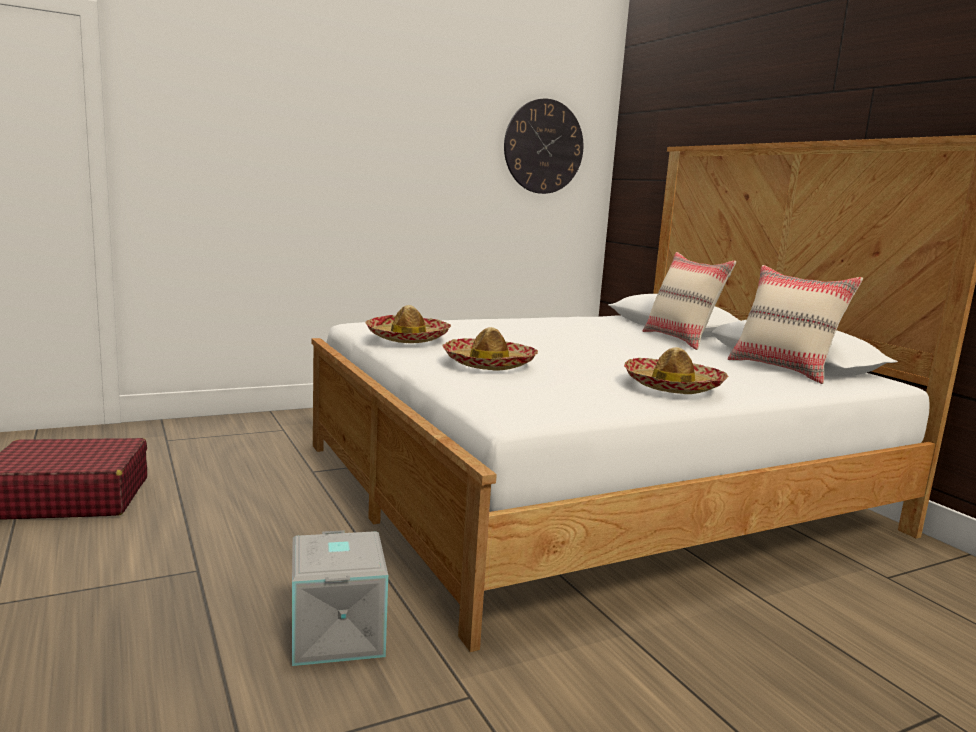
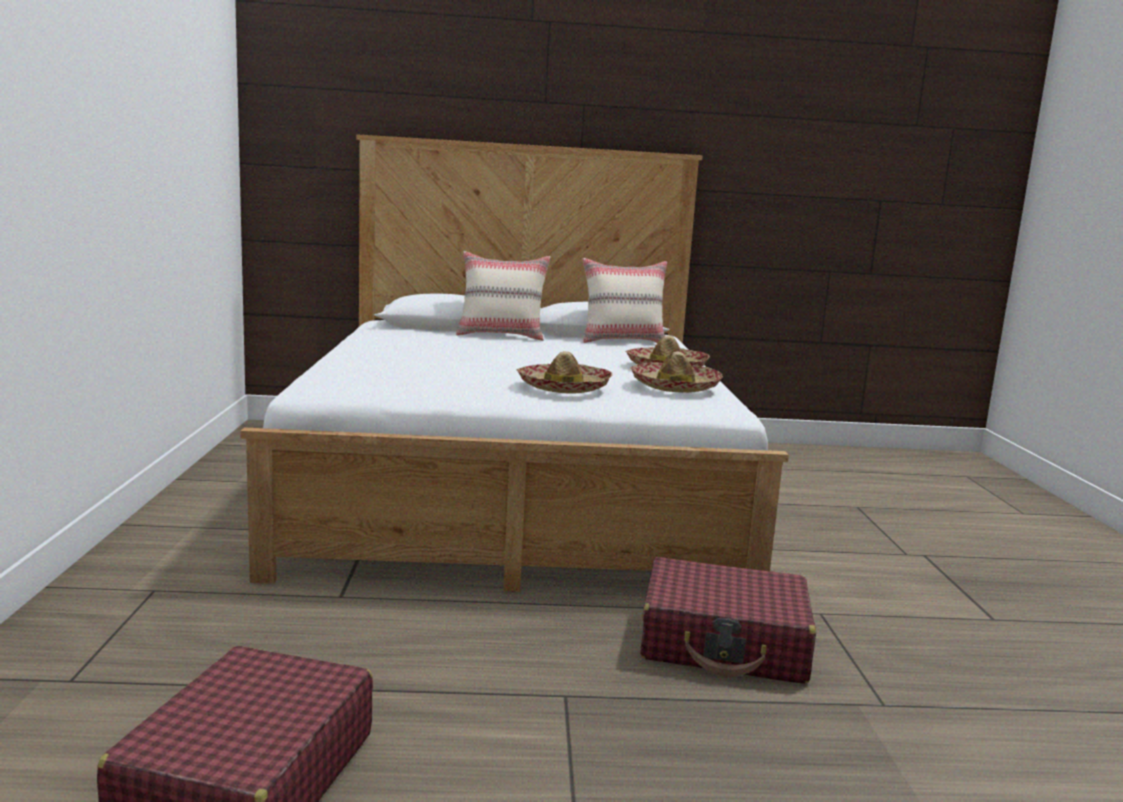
camera: 65 degrees left, 0 degrees up
grey storage box [292,530,388,666] -> red suitcase [640,557,816,684]
hat [366,305,451,343] -> hat moved to [630,352,723,393]
wall clock [504,99,583,194] -> none

